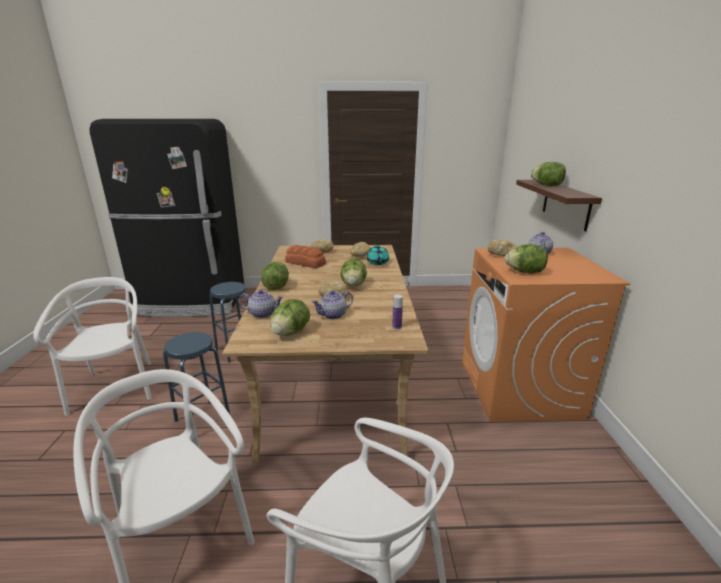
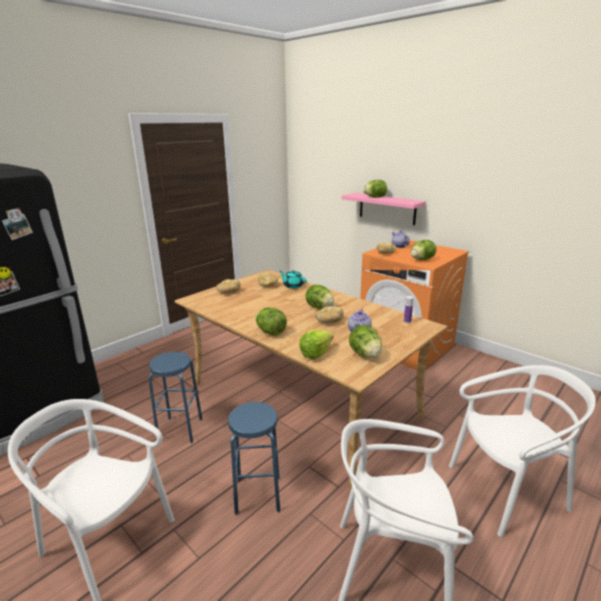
camera: 45 degrees left, 0 degrees up
teapot [239,290,283,318] -> lettuce [299,330,333,359]
bread [285,245,326,268] -> none
brown shelf [516,180,602,232] -> pink shelf [341,193,426,225]

